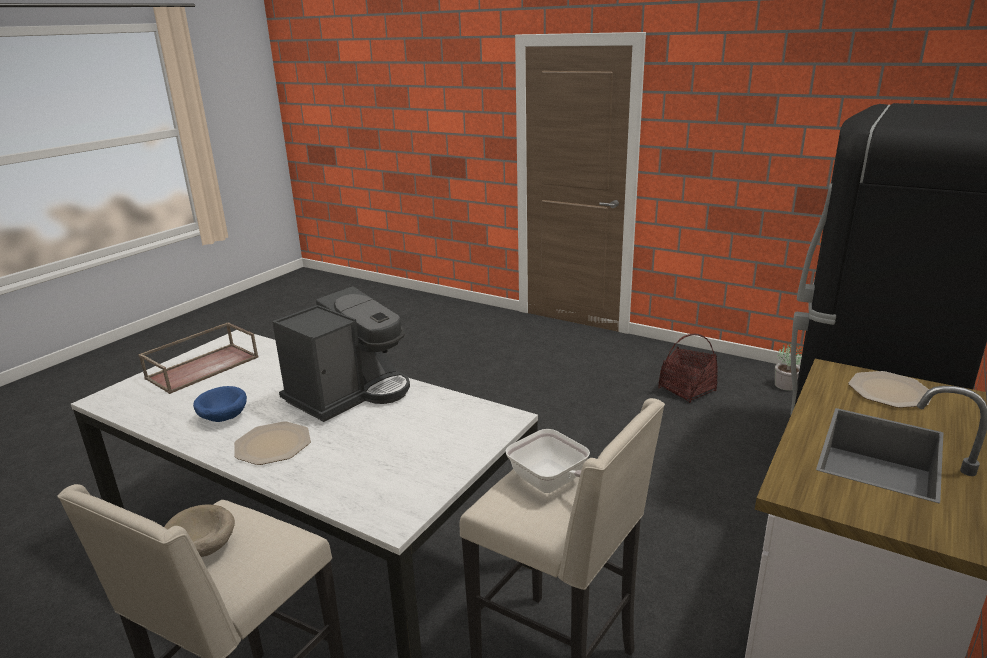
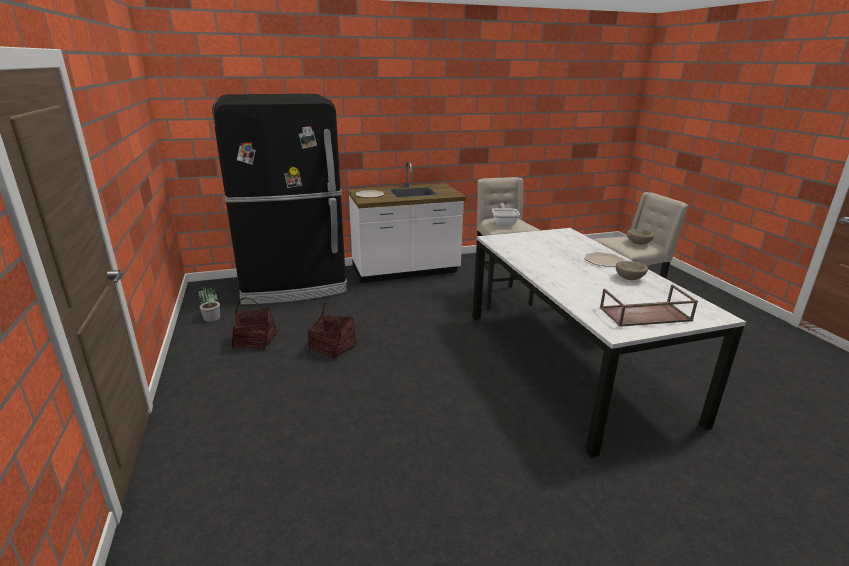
camera: 140 degrees left, 0 degrees up
blue bowl [193,386,247,422] -> beige bowl [615,261,648,280]
coffee machine [272,286,410,422] -> none
none -> basket [308,302,356,360]

